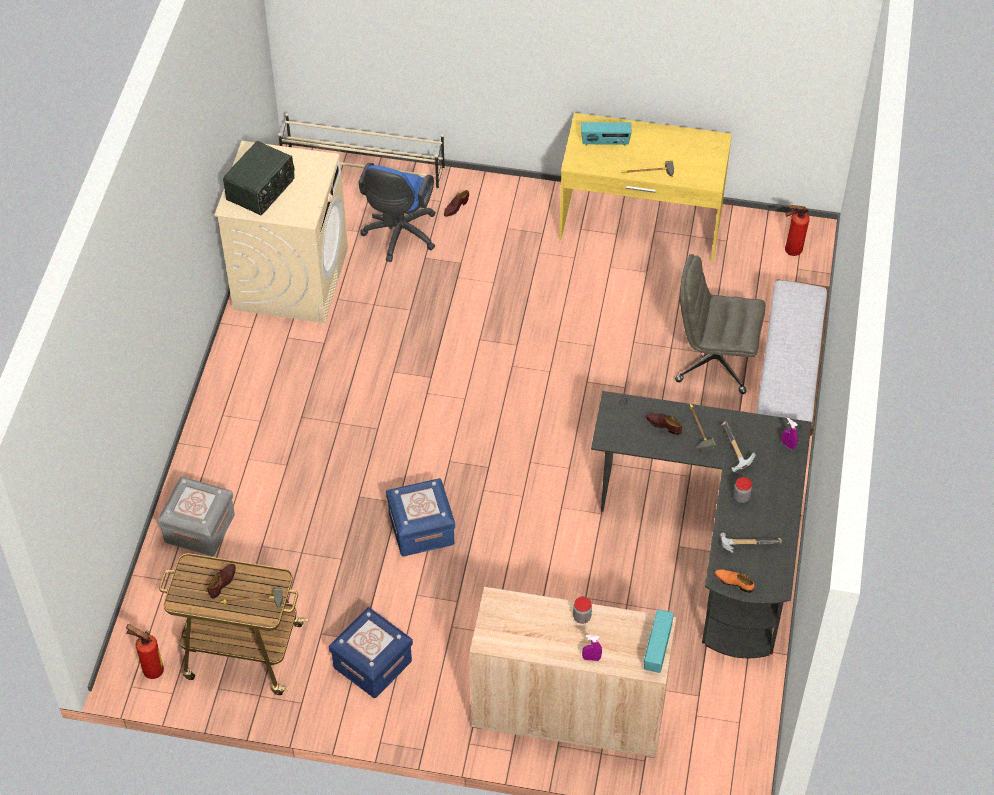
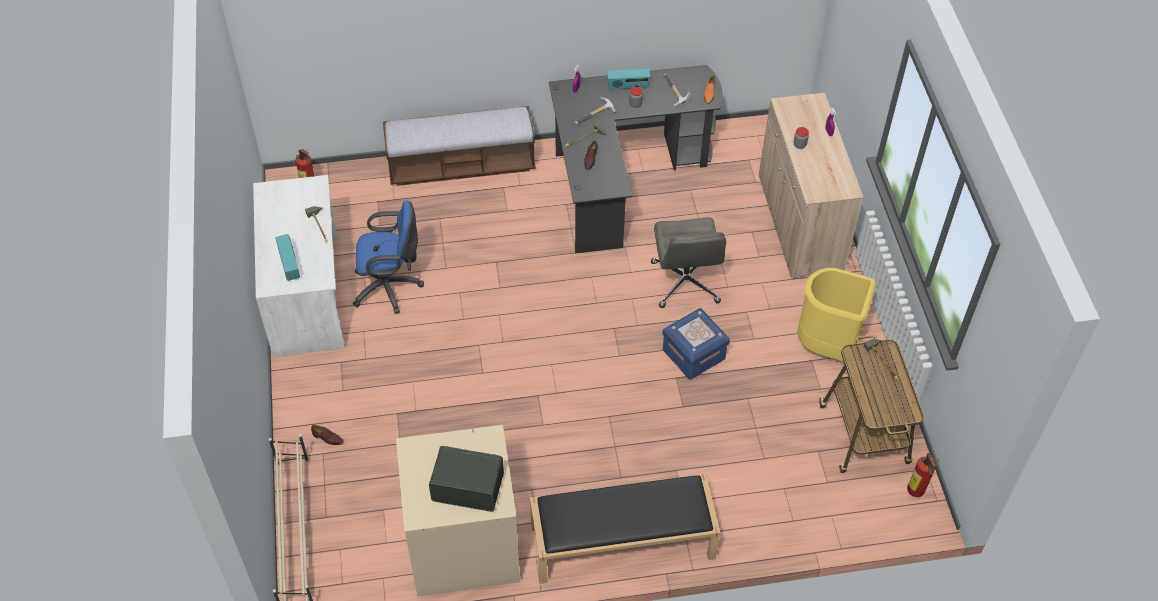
camera: 110 degrees left, 0 degrees up
grey storage box [157,476,235,556] -> none
brown shoe [207,564,236,599] -> none
blue storage box [329,607,413,698] -> yellow trash can [797,268,876,362]
blue office chair [359,163,436,262] -> blue office chair moved to [353,201,424,314]
yellow desk [559,113,732,261] -> white desk [253,175,345,357]
radio [644,609,674,673] -> radio moved to [607,69,650,91]
grey office chair [675,254,765,394] -> grey office chair moved to [651,217,726,308]
none -> black bench [530,474,720,584]

